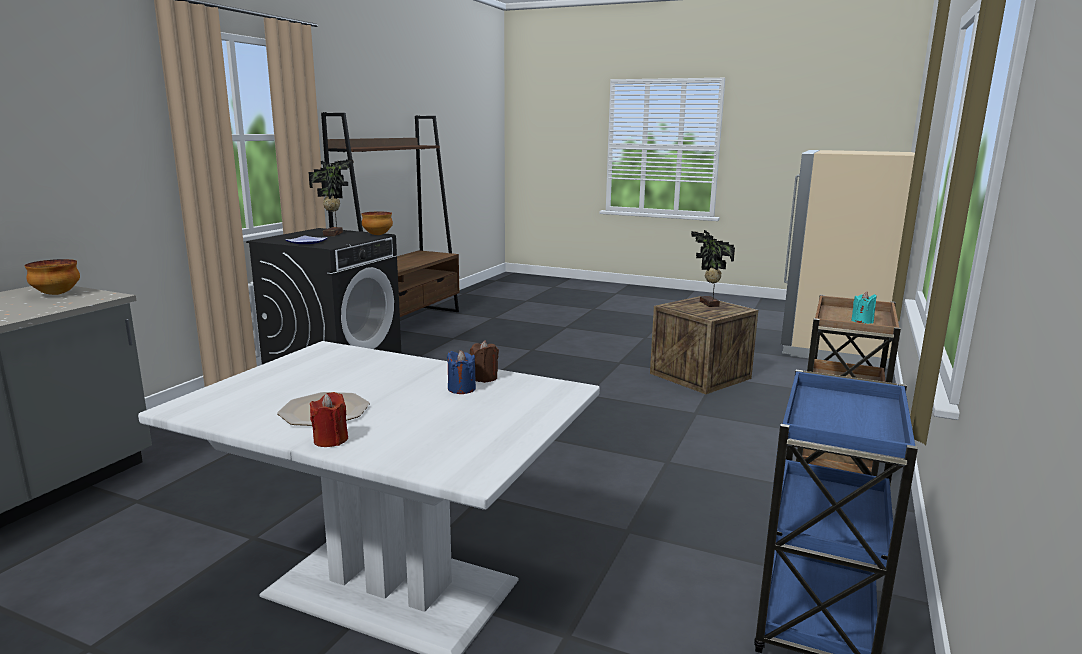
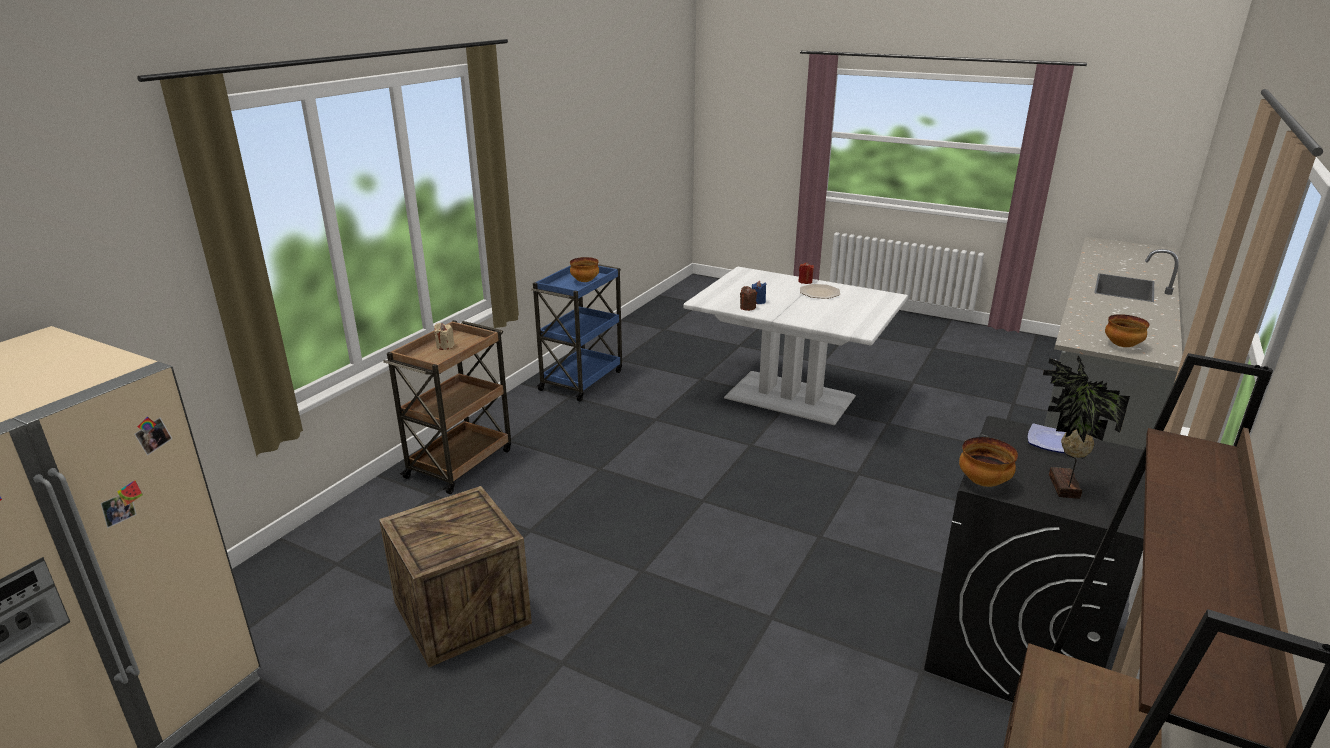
camera: 175 degrees left, 10 degrees up
potted plant [691,230,735,307] -> none
turquoise candle [851,292,877,324] -> beige candle [434,323,455,350]
none -> bowl [570,257,599,282]

